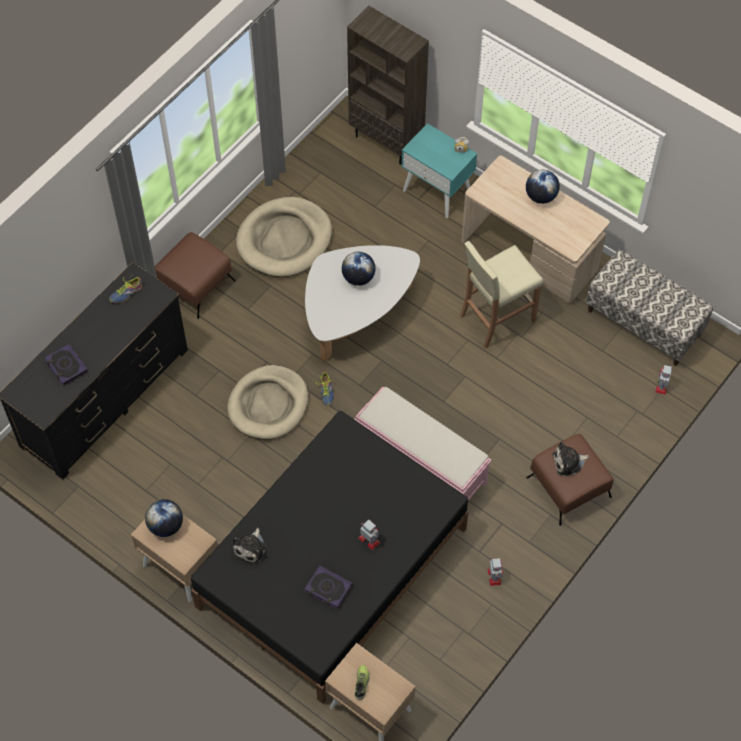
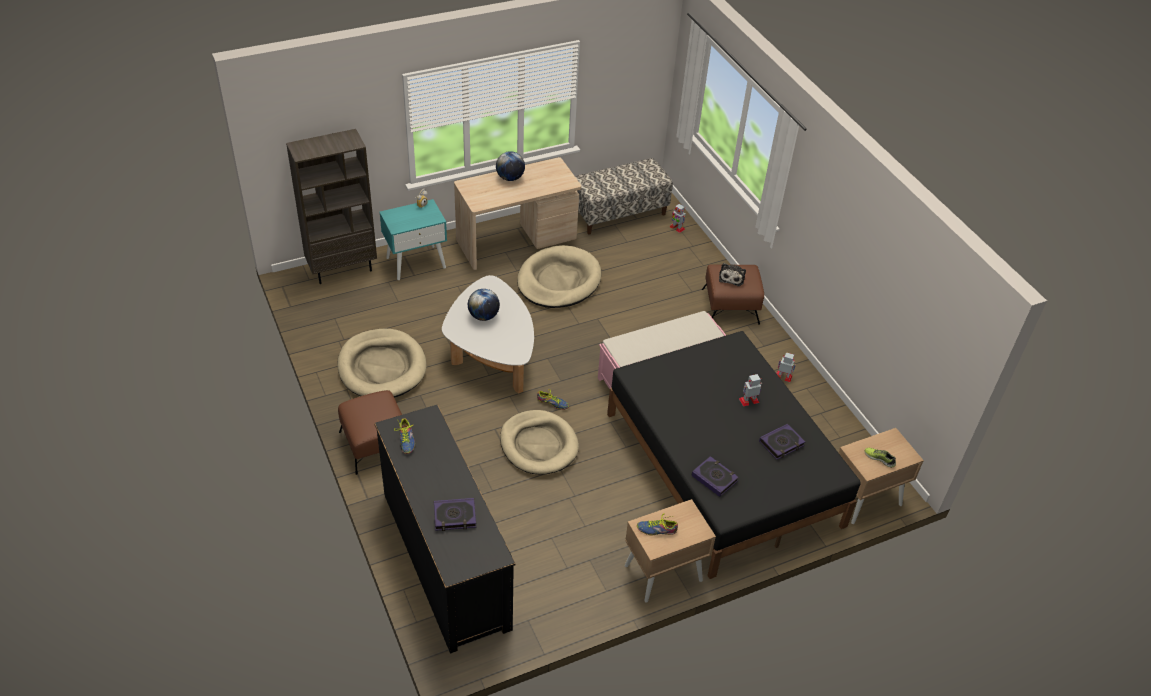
camera: 65 degrees left, 15 degrees down
globe [145,499,183,537] -> shoe [637,514,678,535]
plush toy [232,528,266,564] -> book [691,456,739,497]
beige stool [460,241,543,348] -> beige dog bed [517,245,601,308]

